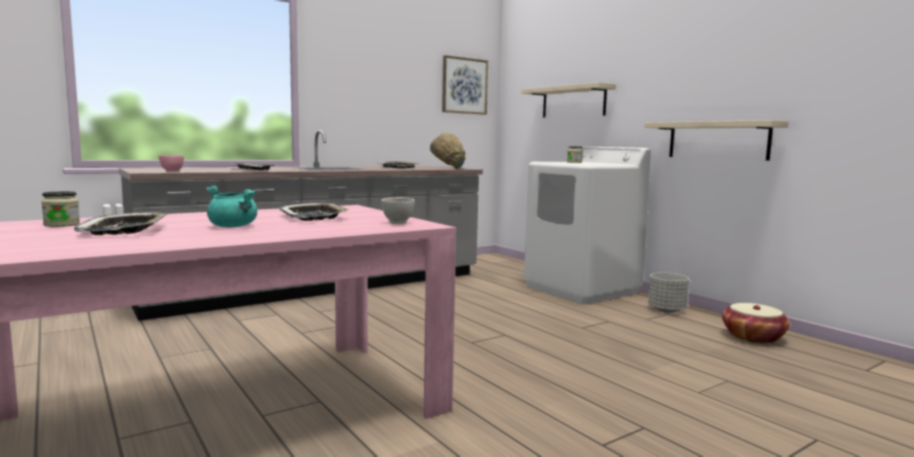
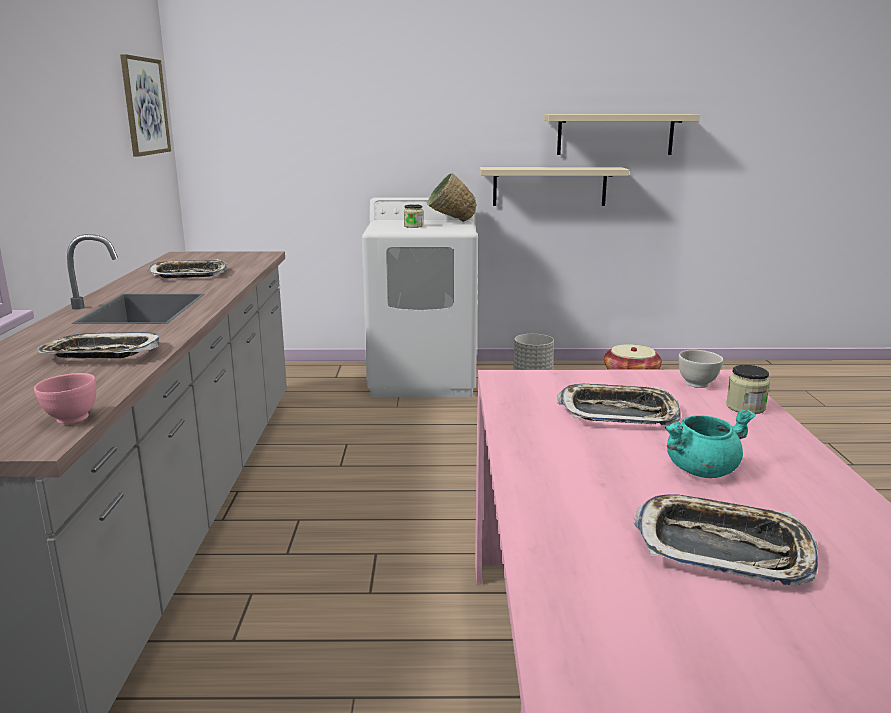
camera: 55 degrees left, 10 degrees up
jar [41,191,80,227] -> jar moved to [726,365,770,414]
green bowl [430,132,465,169] -> green bowl moved to [427,173,477,222]
beige shelf [521,82,616,118] -> beige shelf moved to [544,114,700,155]

